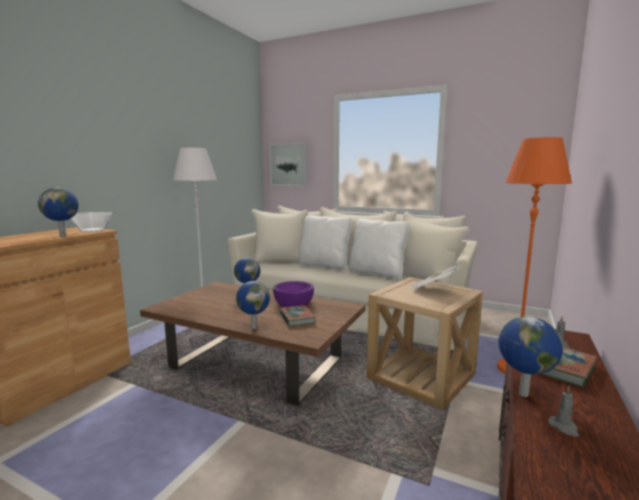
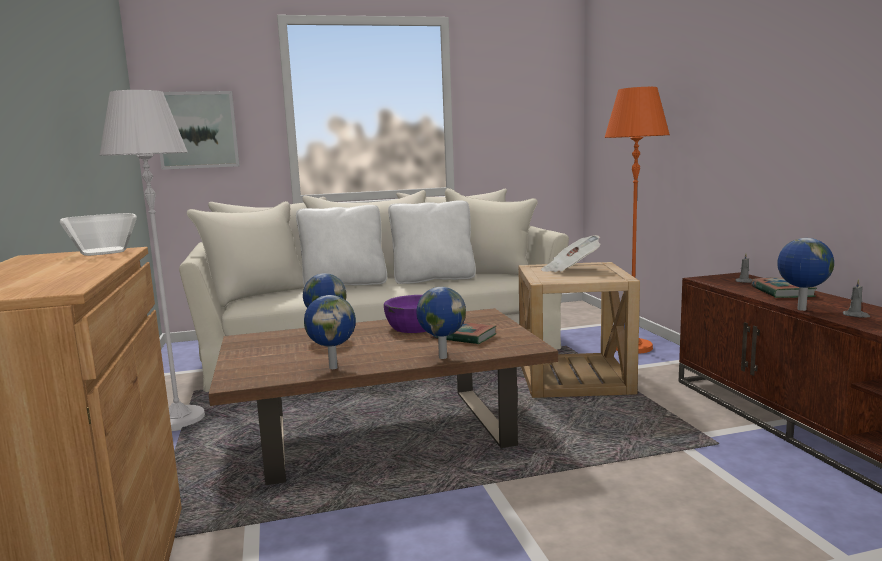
camera: 40 degrees left, 0 degrees up
globe [38,187,79,237] -> globe moved to [304,295,356,369]

